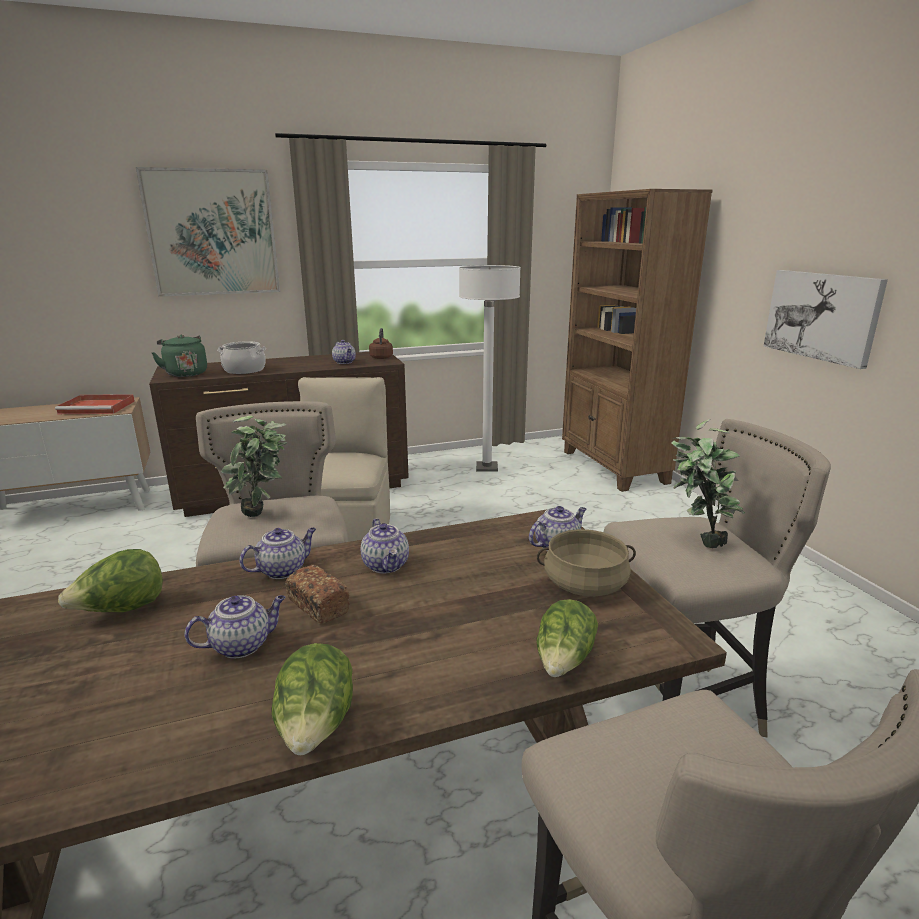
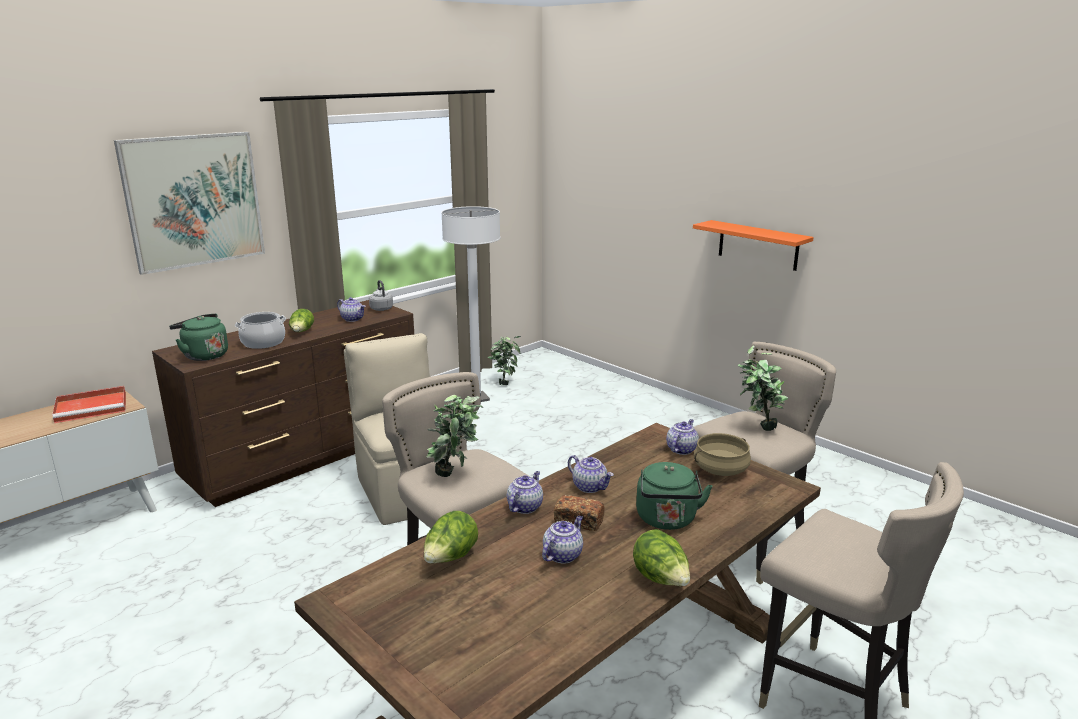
camera: 25 degrees left, 0 degrees up
brown kettle [369,328,393,359] -> grey kettle [369,280,393,311]
lettuce [536,599,598,677] -> lettuce moved to [289,309,314,332]
brown bookcase [562,189,712,492] -> none
picture [764,270,888,369] -> orange shelf [693,220,814,271]
none -> potted plant [487,336,521,385]
none -> green kettle [636,462,713,530]

